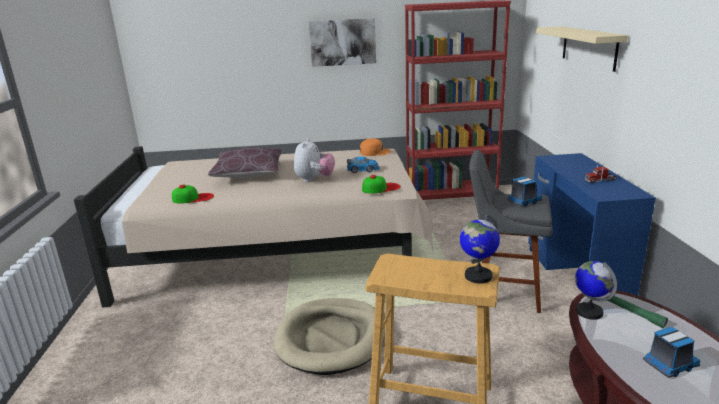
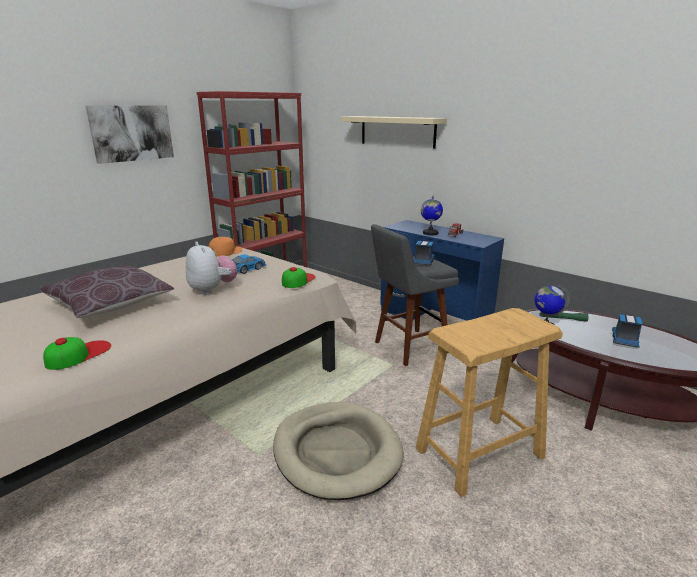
camera: 45 degrees left, 0 degrees up
globe [460,214,500,284] -> globe moved to [421,195,443,235]

